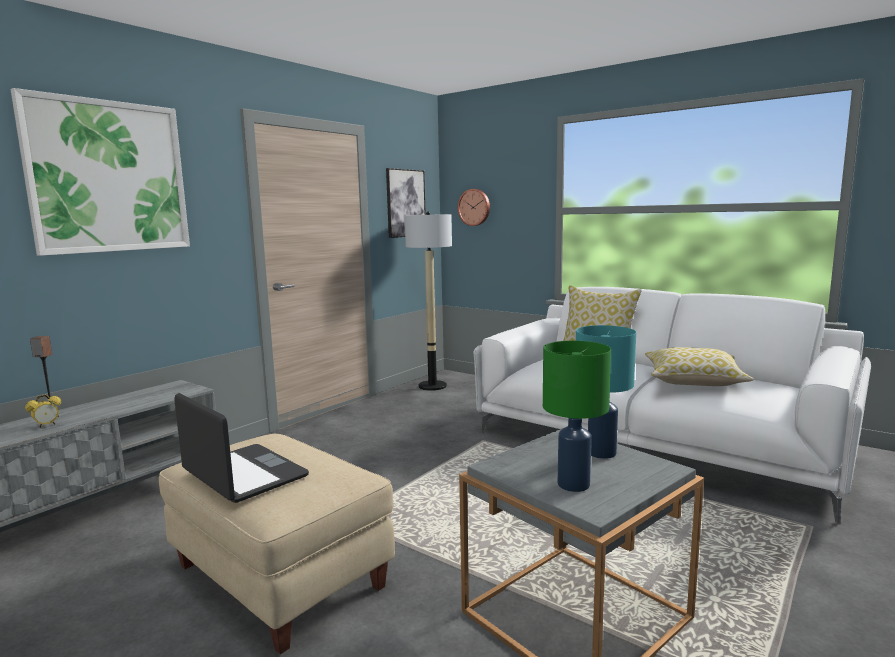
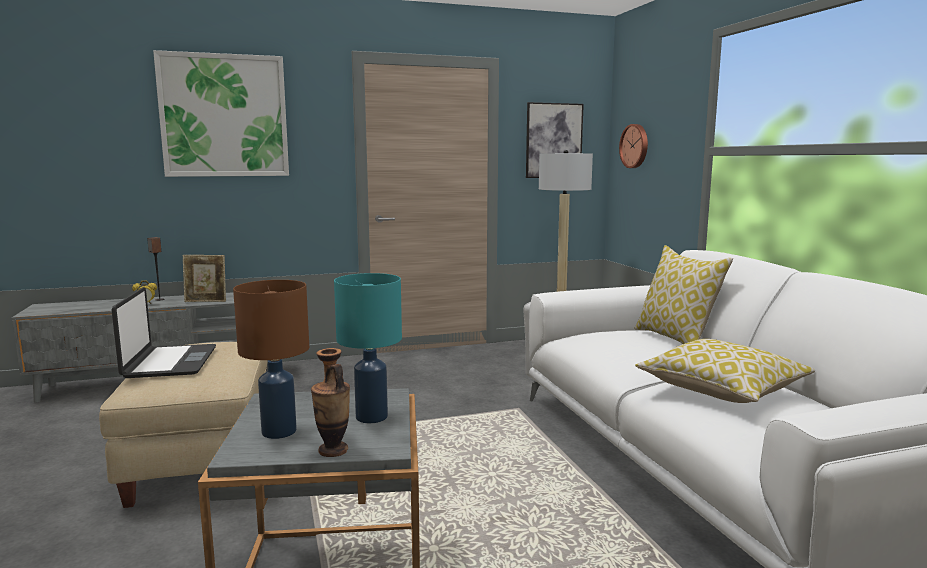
camera: 35 degrees right, 0 degrees up
green table lamp [543,341,611,492] -> brown table lamp [233,280,309,439]
none -> picture frame [183,255,226,302]
none -> vase [311,348,350,457]

